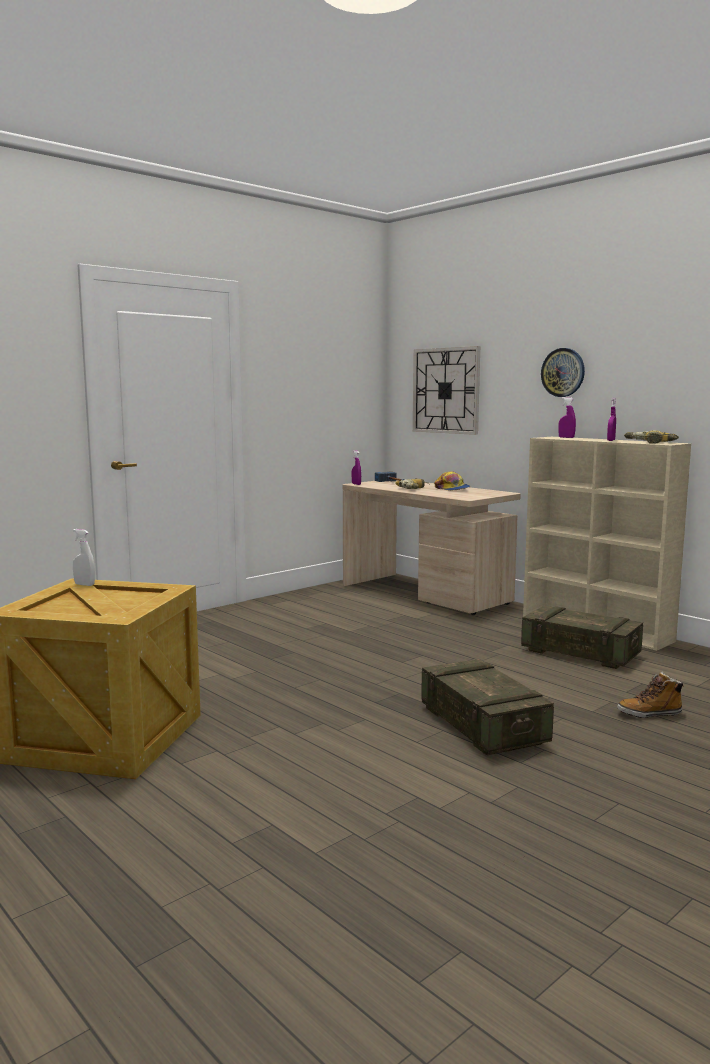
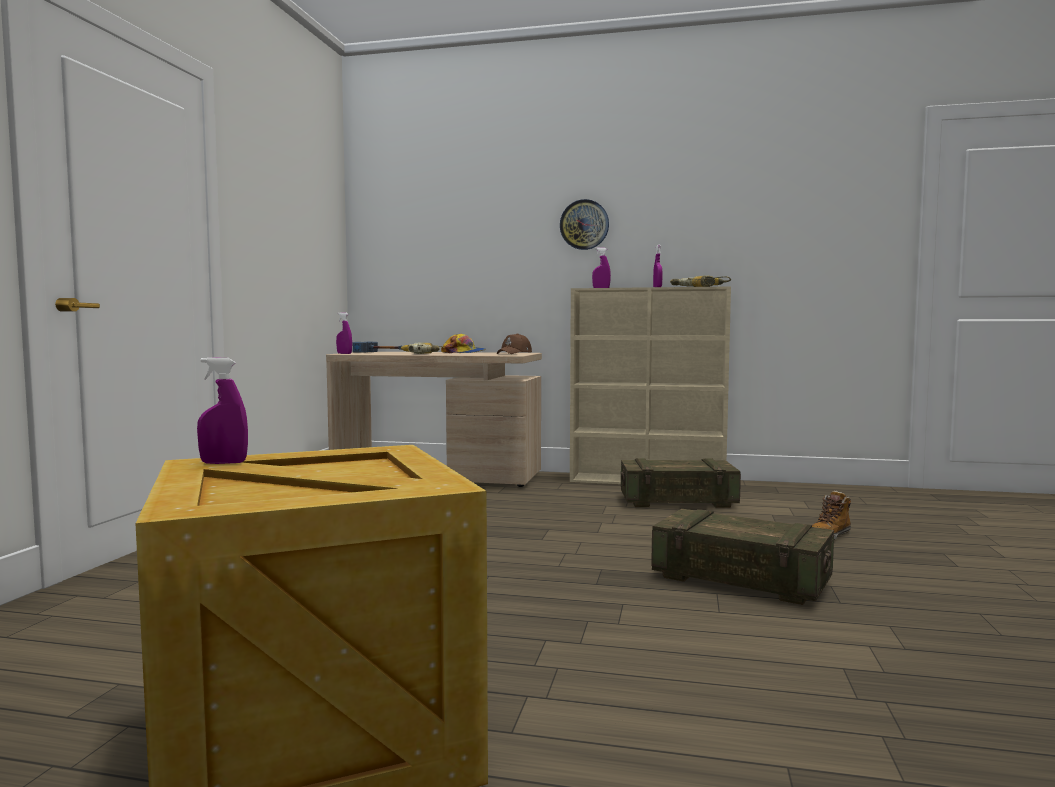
camera: 35 degrees left, 5 degrees down
white spray bottle [73,529,95,586] -> purple spray bottle [197,357,248,464]
wall clock [413,346,480,435] -> none
none -> brown cap [497,334,532,354]

